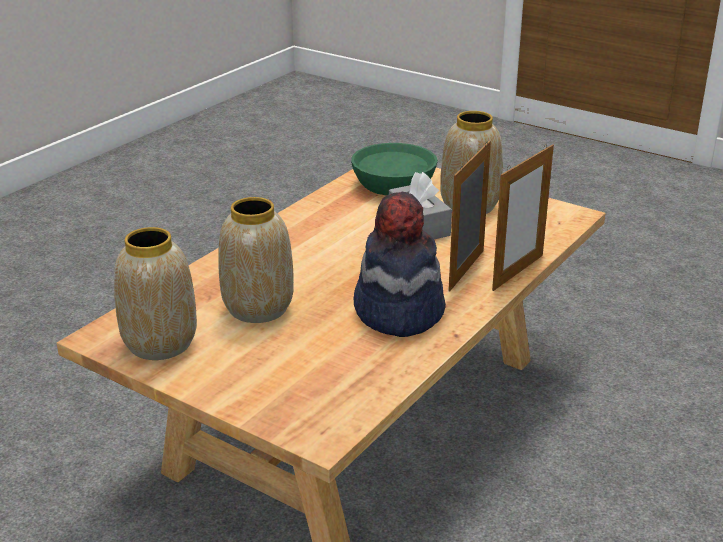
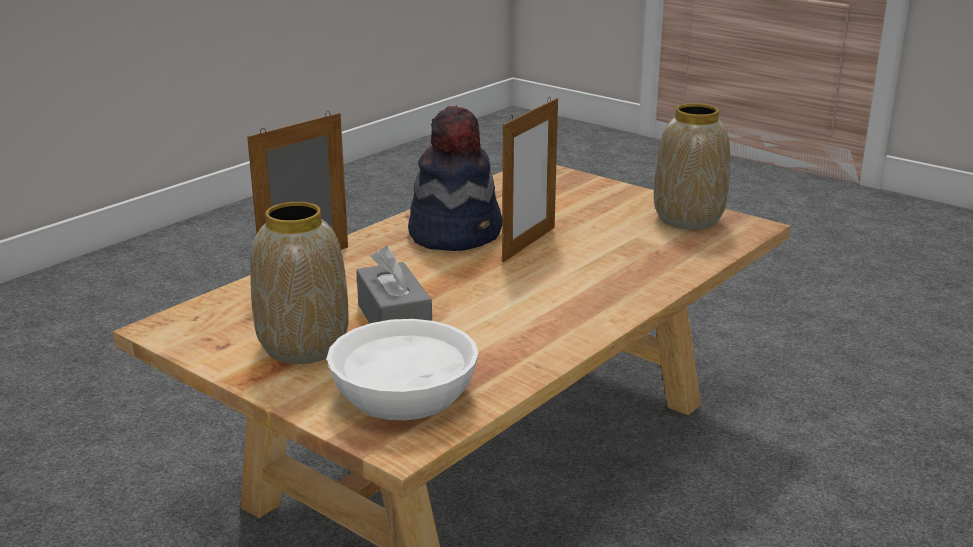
camera: 175 degrees left, 5 degrees down
vase [218,197,294,323] -> none
green bowl [351,143,438,196] -> white bowl [327,319,478,420]
picture frame [448,141,491,292] -> picture frame moved to [502,97,558,262]

